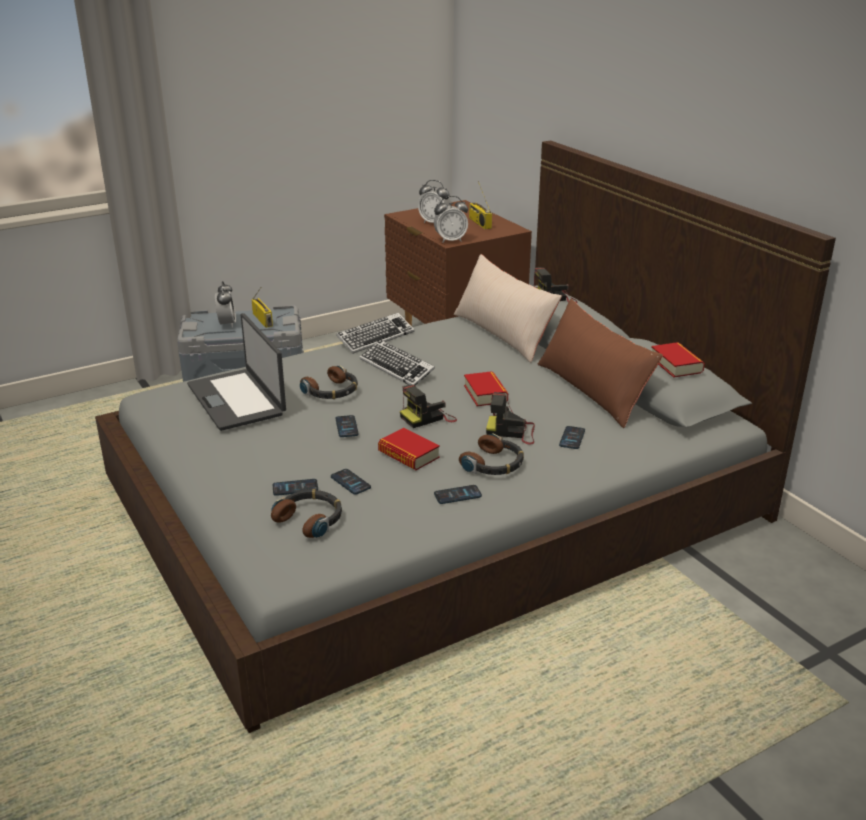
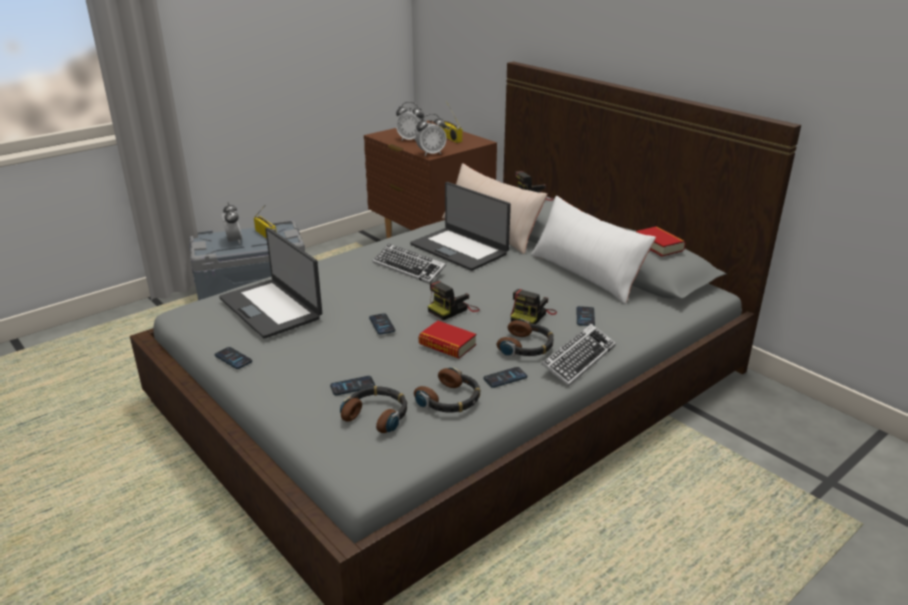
camera: 10 degrees left, 0 degrees up
headphones [300,366,358,399] -> headphones moved to [414,367,480,412]
phone [331,469,371,495] -> phone moved to [215,347,252,369]
keyboard [336,313,414,354] -> keyboard moved to [542,324,616,386]
book [464,371,508,406] -> none
camera [486,392,535,445] -> camera turned 60 degrees counterclockwise [510,289,557,324]
brown pillow [538,299,663,428] -> white pillow [531,195,656,304]
none -> laptop [410,182,511,271]

